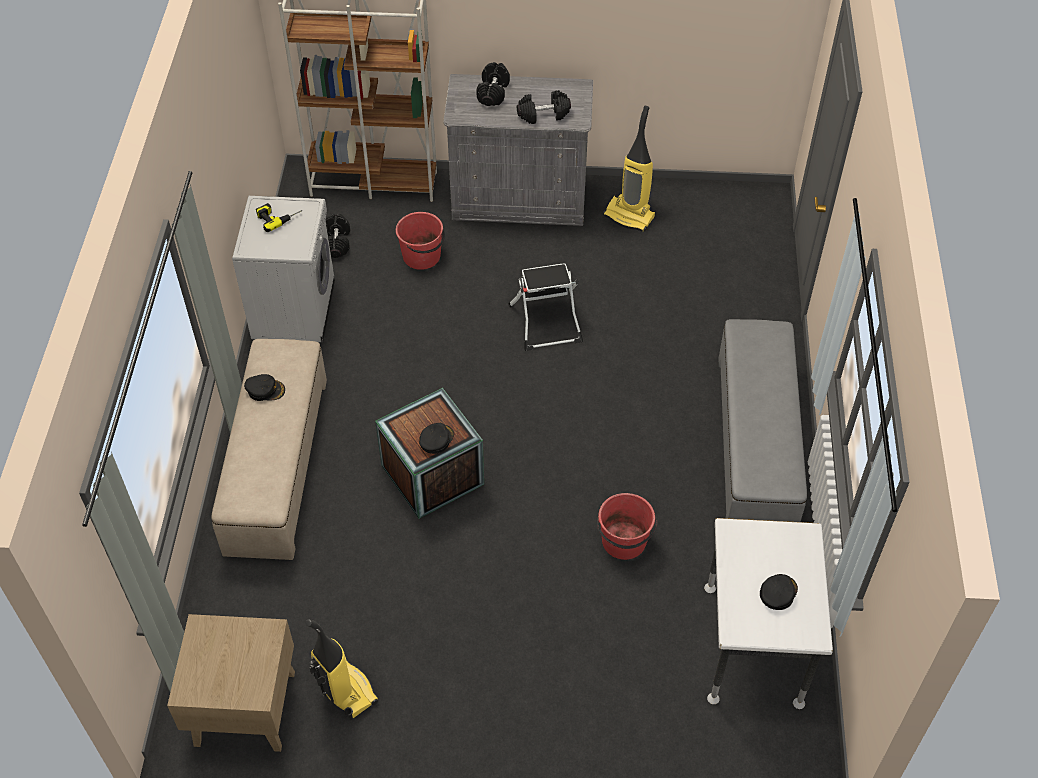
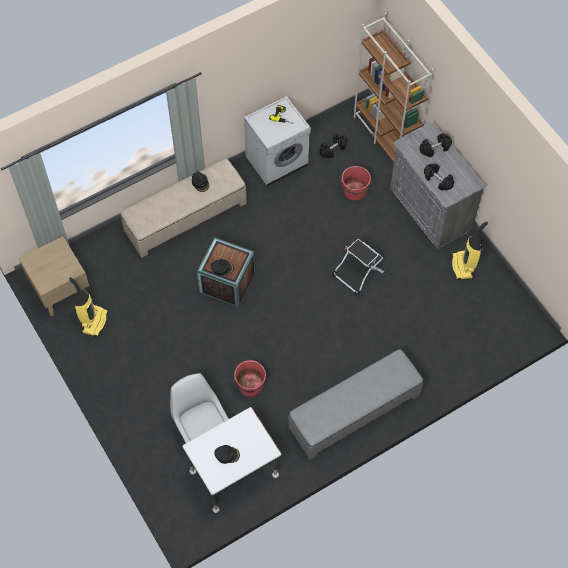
camera: 55 degrees right, 10 degrees up
none -> white chair [170,373,229,443]

